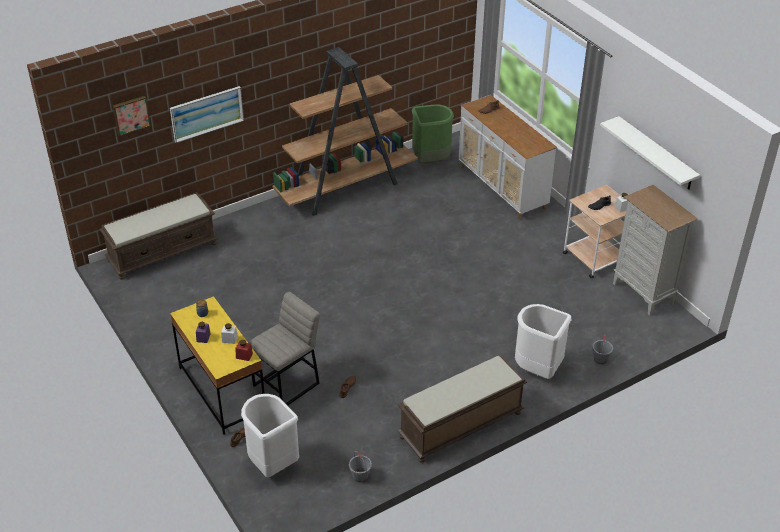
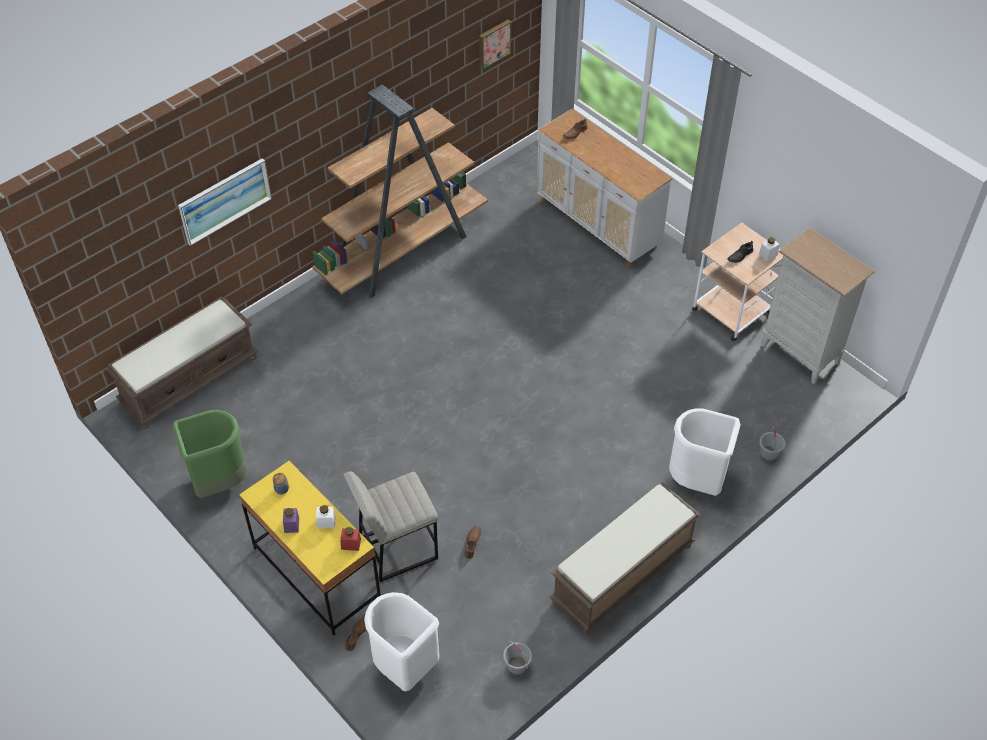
camera: 10 degrees left, 10 degrees up
picture [113,96,151,136] -> picture moved to [479,20,511,70]
grey chair [248,291,320,406] -> grey chair turned 150 degrees counterclockwise [343,471,438,582]
green trash can [412,105,454,163] -> green trash can moved to [172,410,247,498]
white shelf [600,116,700,190] -> none

